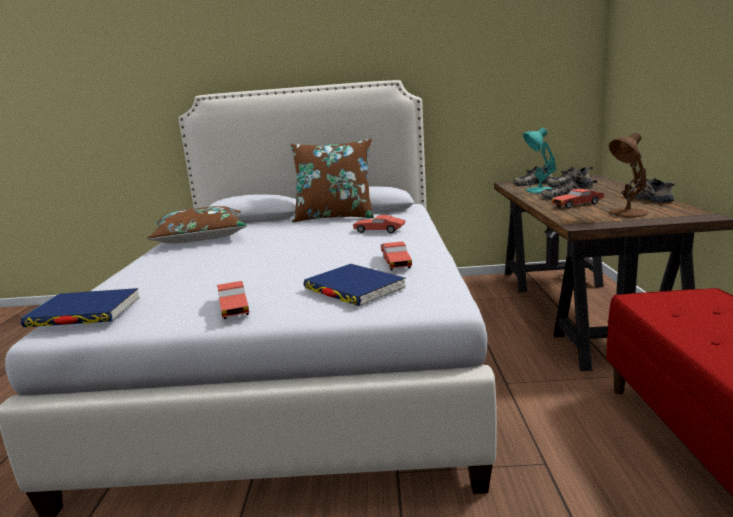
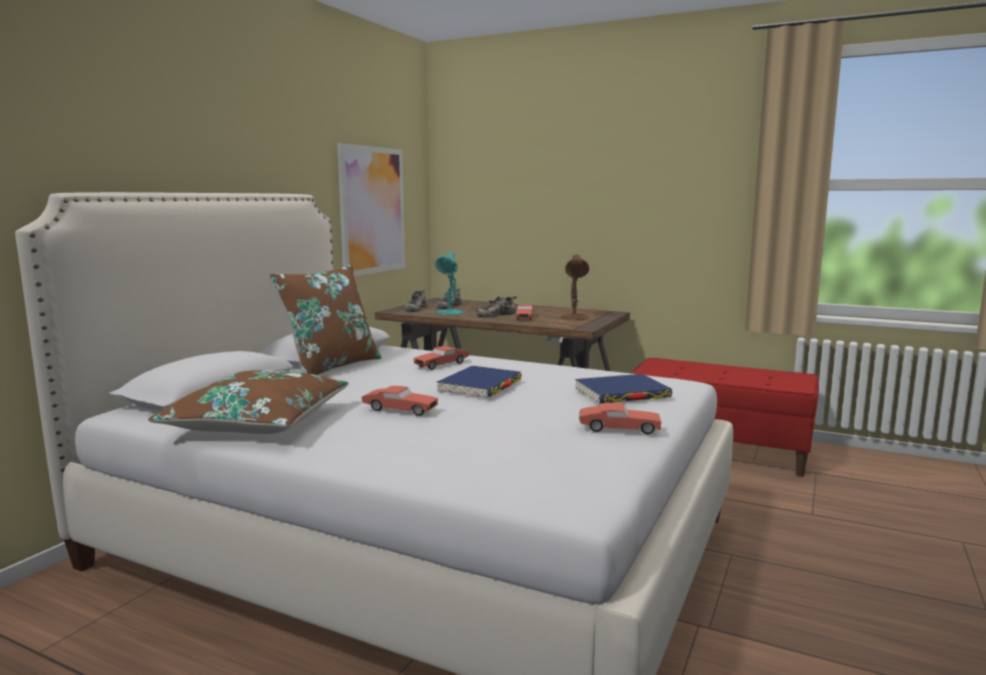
camera: 65 degrees left, 5 degrees down
blue book [21,288,139,327] -> blue book moved to [437,366,522,398]
red toy car [381,241,412,270] -> red toy car moved to [361,386,438,416]
shoe [632,178,675,203] -> none
none -> picture [337,143,405,276]

